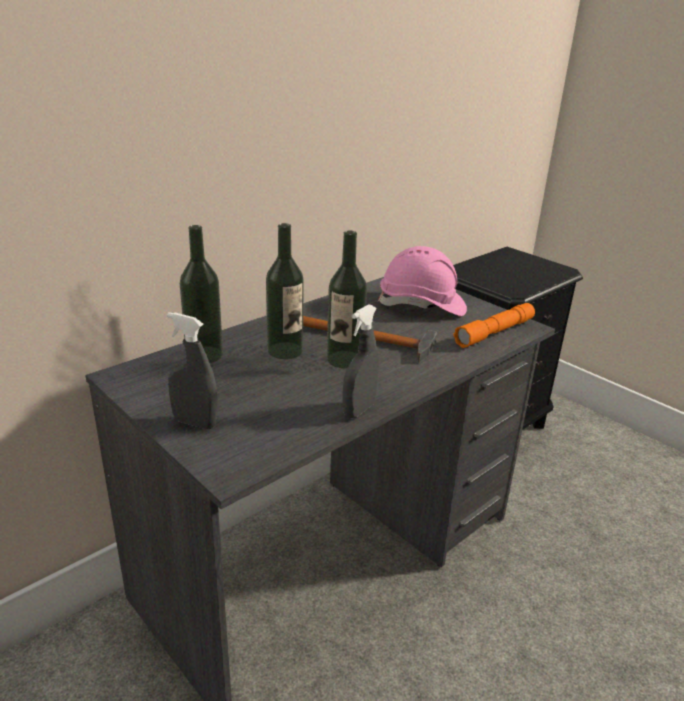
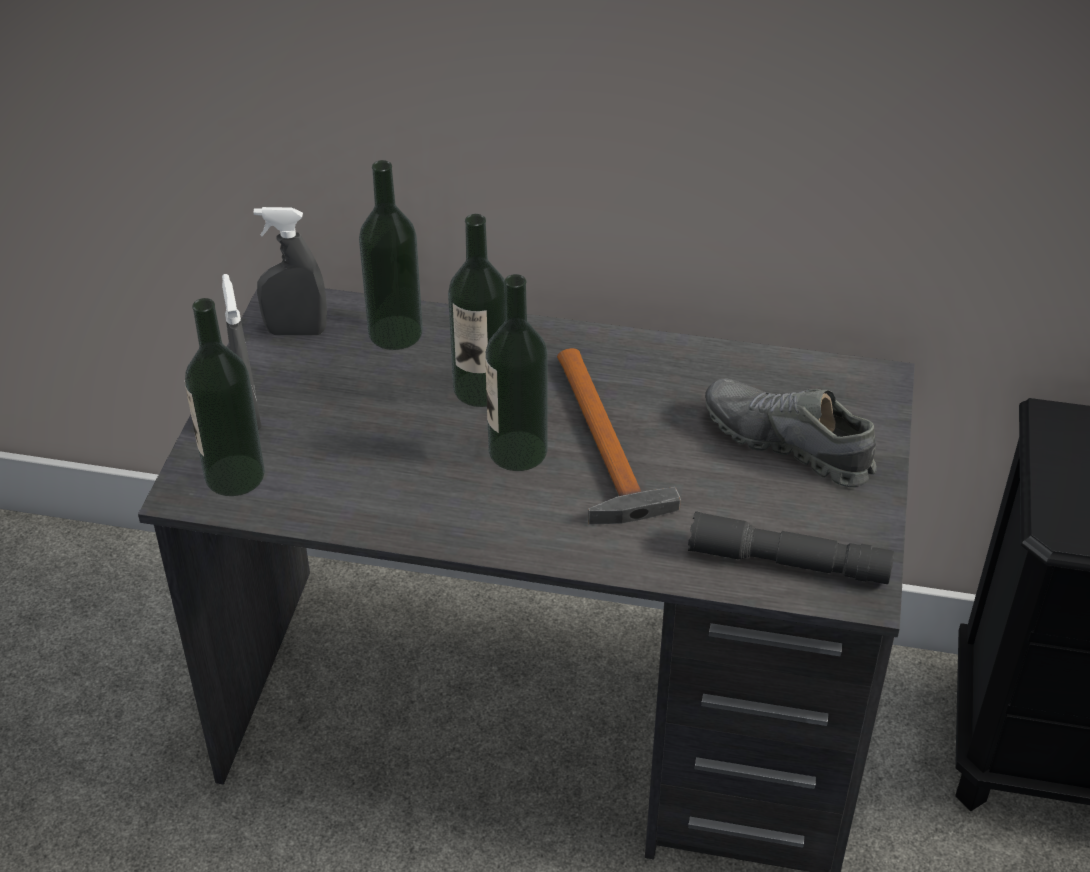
camera: 55 degrees right, 15 degrees up
grey spray bottle [343,304,379,418] -> grey spray bottle moved to [254,207,327,336]
pink hard hat [378,246,467,316] -> grey shoe [705,379,877,487]
orange flashlight [454,303,535,348] -> grey flashlight [688,511,894,584]
none -> bottle [185,298,265,496]

